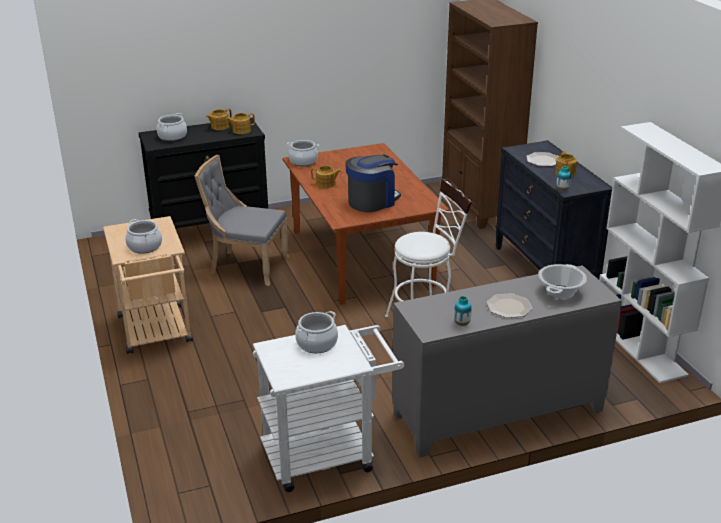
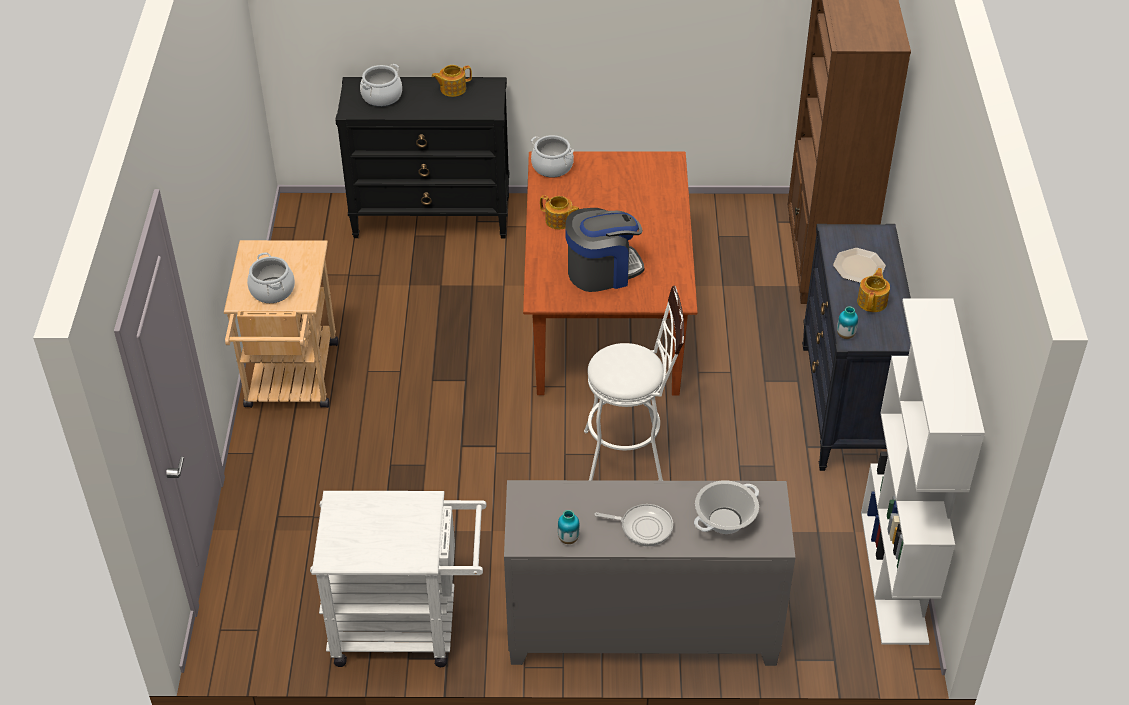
camera: 20 degrees right, 15 degrees up
grey chair [194,155,289,286] -> none
teapot [226,113,255,134] -> none
cooking pot [295,311,338,353] -> none
plate [486,293,532,318] -> frying pan [595,504,673,546]

